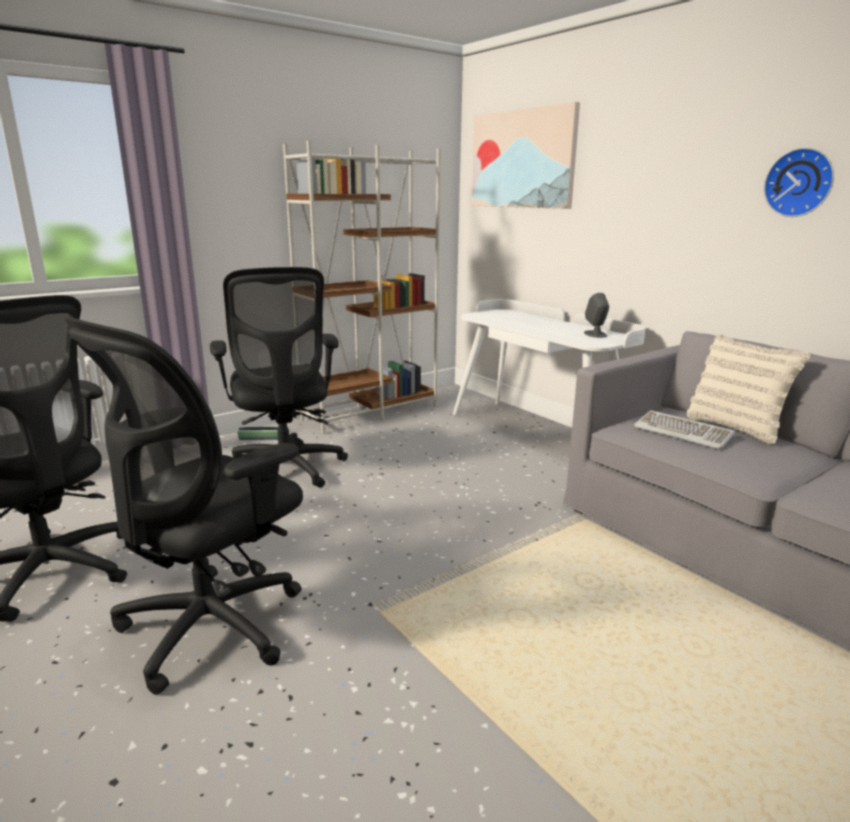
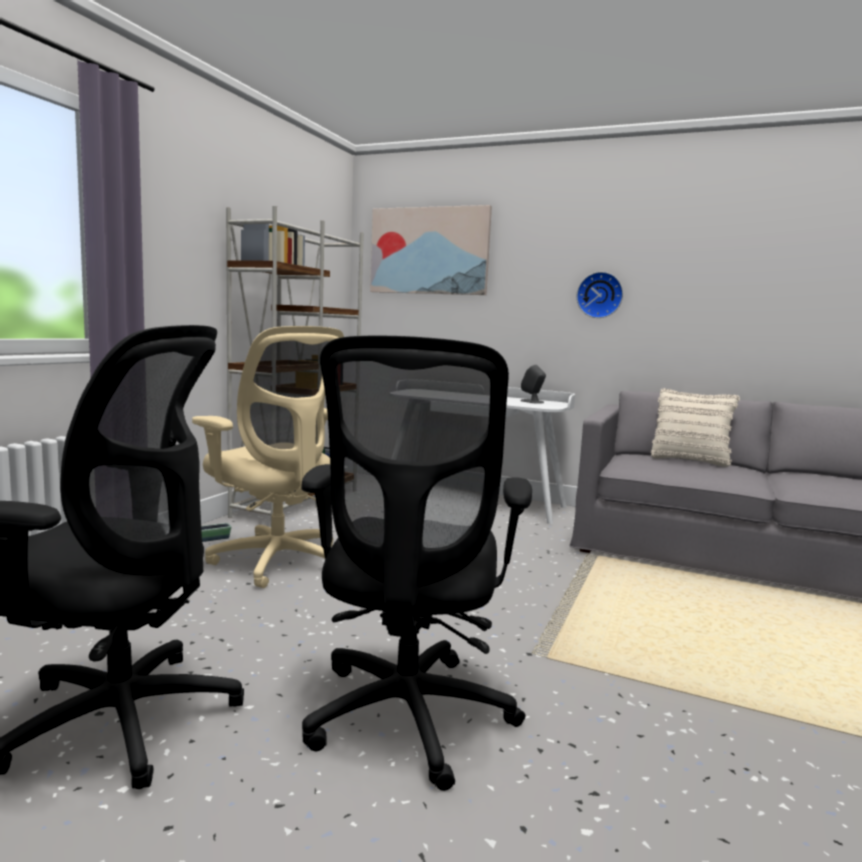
camera: 30 degrees left, 10 degrees down
black office chair [210,267,348,488] -> beige office chair [192,326,344,588]
keyboard [633,410,736,449] -> none
wall clock [764,148,834,217] -> wall clock moved to [577,272,623,318]

